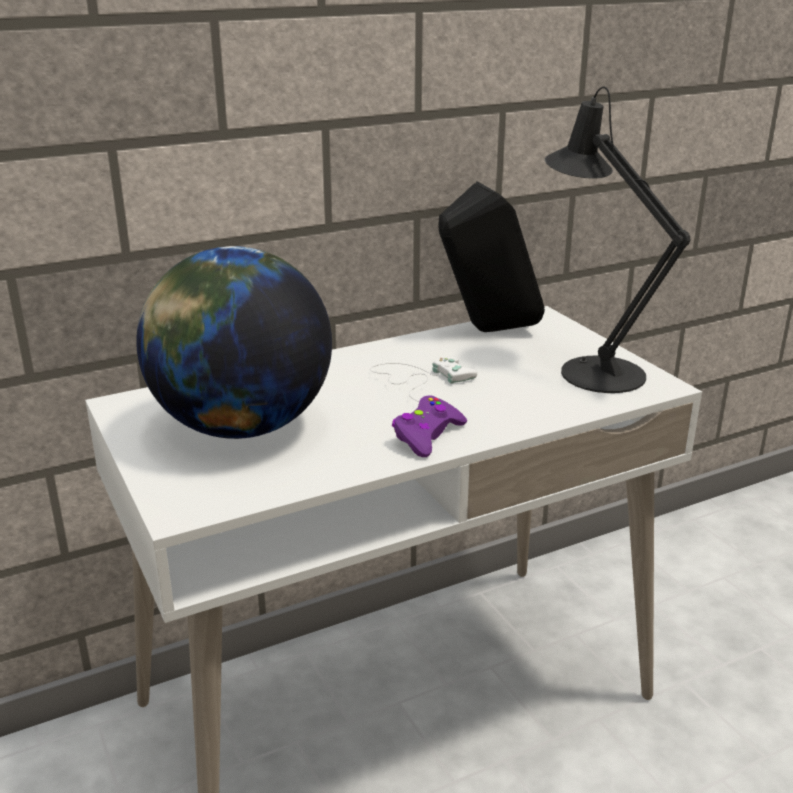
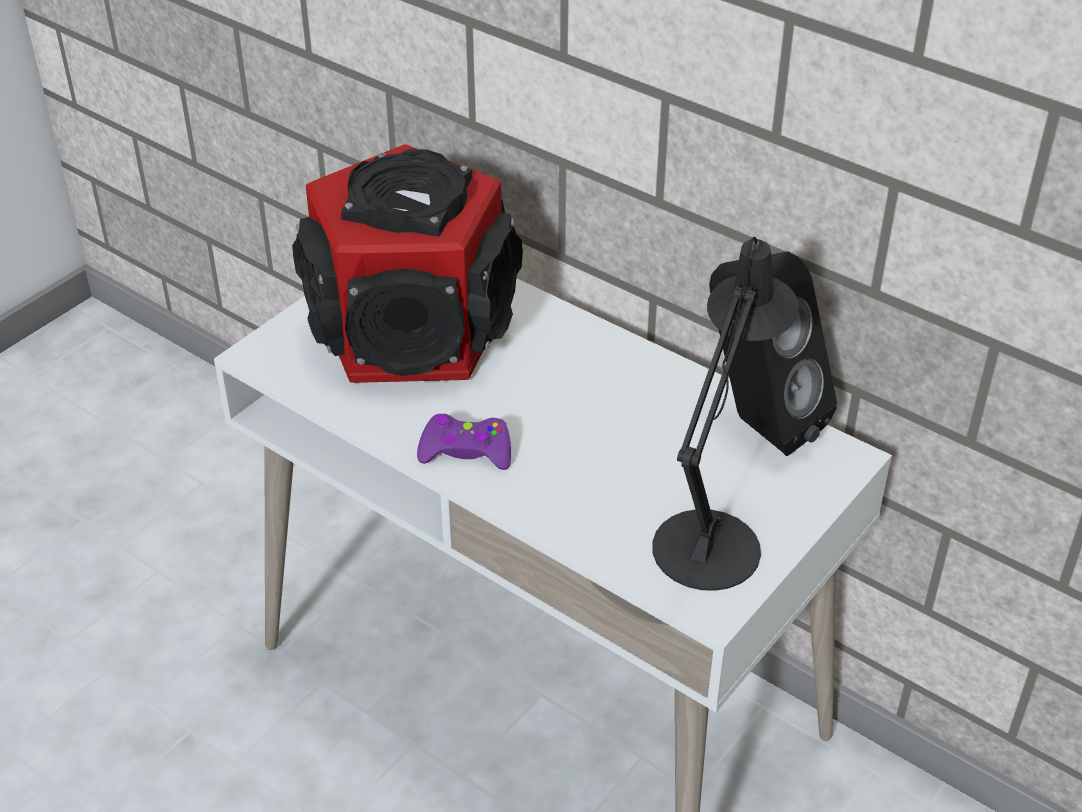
camera: 65 degrees right, 15 degrees up
globe [136,246,332,439] -> speaker [292,144,523,383]
white game controller [370,357,477,402] -> none

